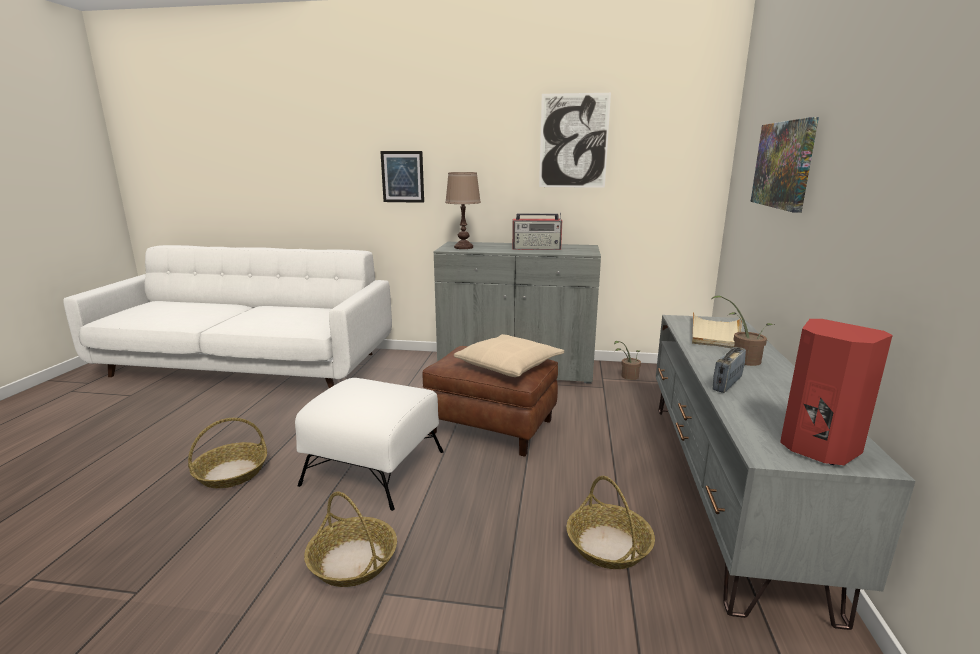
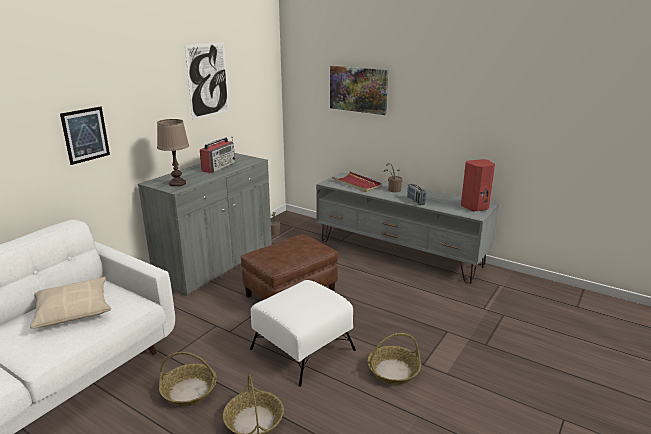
camera: 65 degrees left, 5 degrees up
beige pillow [454,334,564,377] -> beige pillow moved to [30,277,111,329]
basket [566,476,655,569] -> basket moved to [159,352,217,407]
beige tray [692,312,742,348] -> red tray [332,172,382,192]

